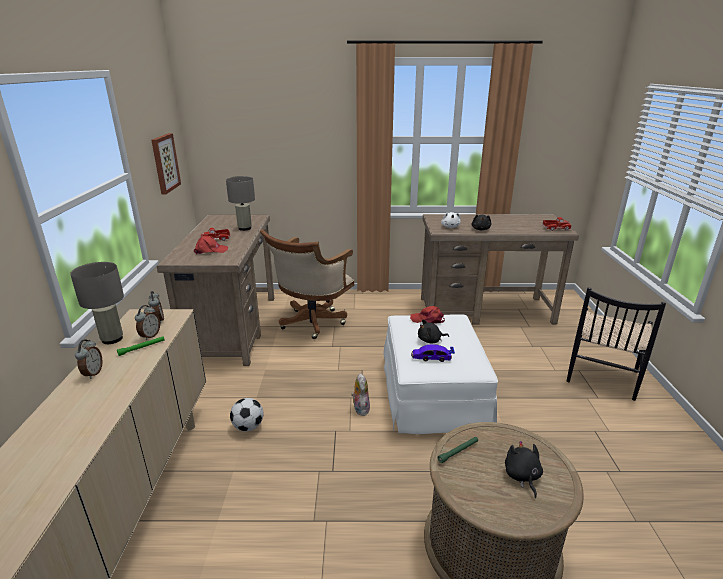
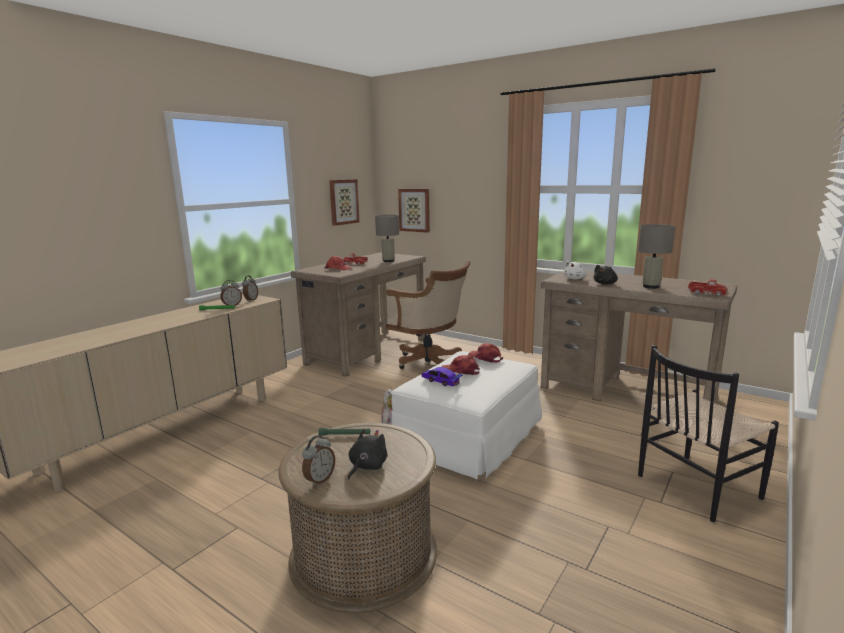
camera: 35 degrees right, 10 degrees down
grey table lamp [70,262,124,344] -> grey table lamp moved to [638,224,675,289]
alarm clock [75,339,103,379] -> alarm clock moved to [302,435,335,486]
football [230,398,264,432] -> none
office chair [260,230,354,339] -> office chair turned 120 degrees counterclockwise [386,260,470,369]
black plush toy [418,319,449,344] -> red cap [442,355,480,375]
none -> picture [398,189,430,233]

